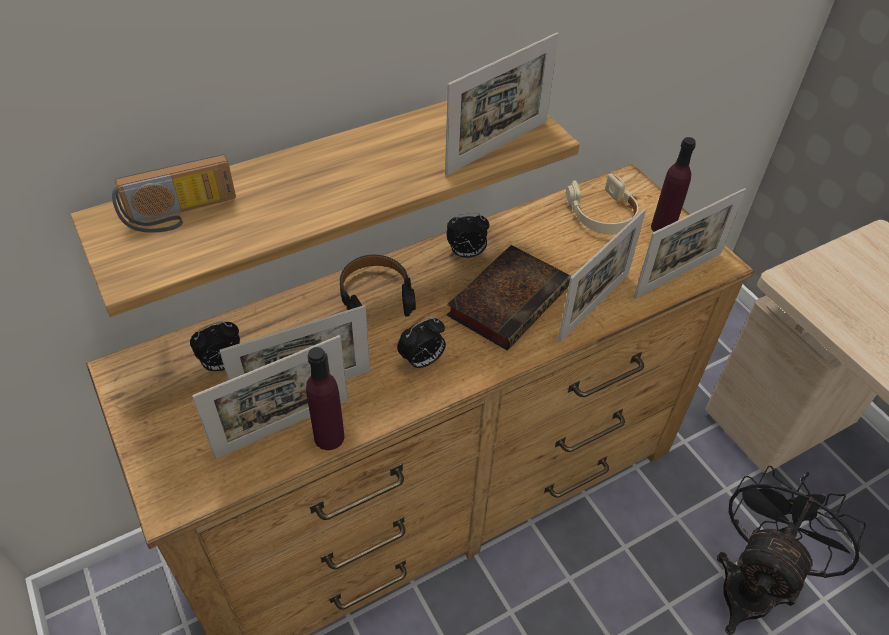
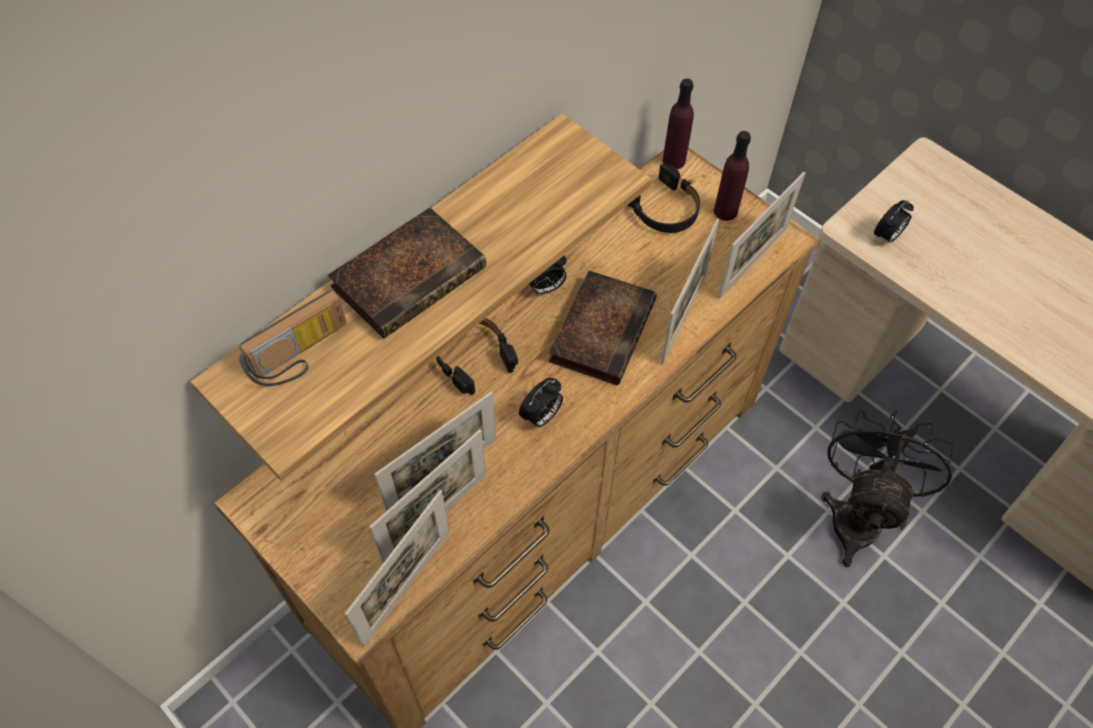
camera: 15 degrees left, 10 degrees up
alarm clock [190,321,240,372] -> alarm clock moved to [874,200,914,245]
purple bottle [306,347,344,450] -> purple bottle moved to [663,79,694,169]
picture frame [445,32,559,176] -> picture frame moved to [345,490,450,647]
beige headphones [566,174,639,234] -> black headphones [627,164,700,233]
none -> book [328,208,486,339]

